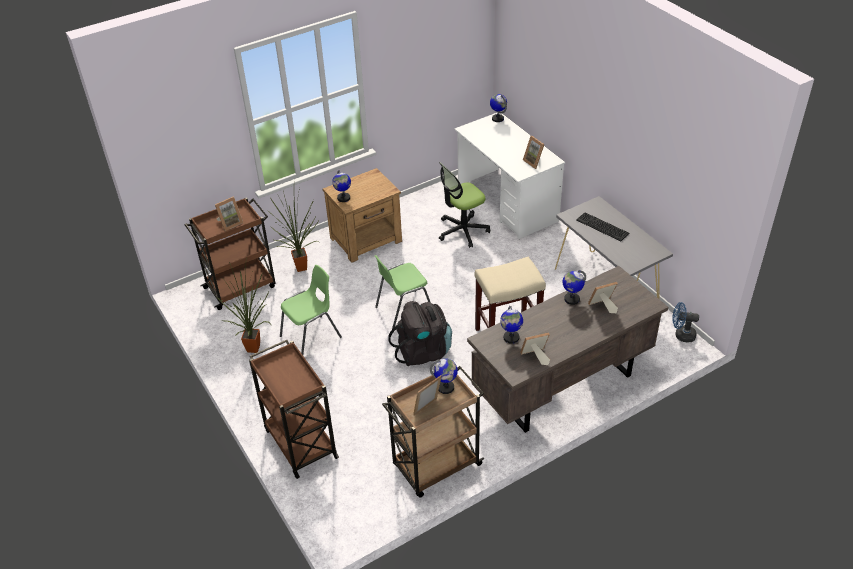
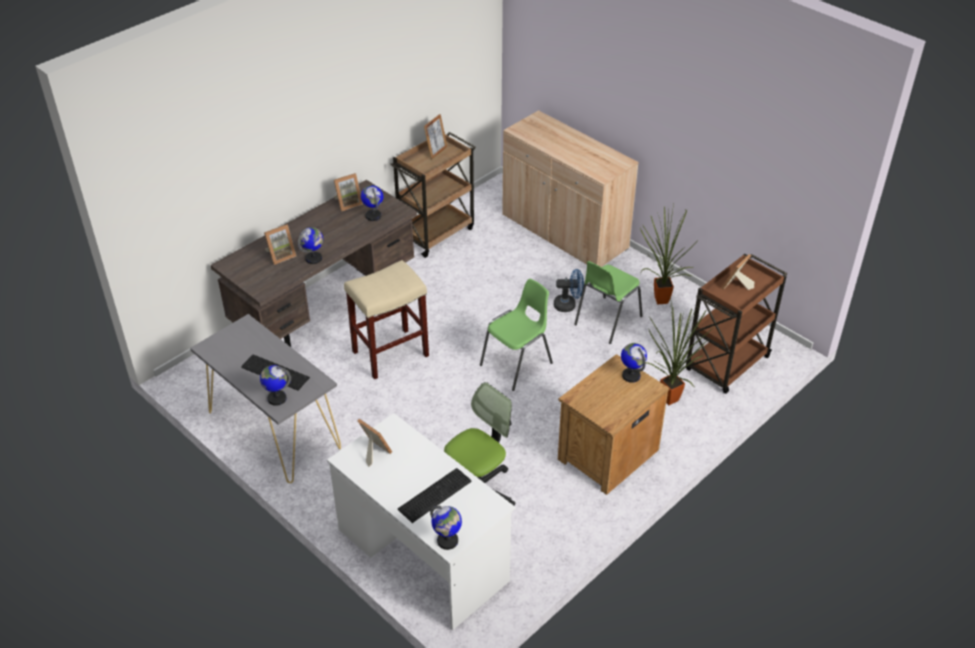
camera: 165 degrees right, 0 degrees up
brown cart [249,340,339,479] -> beige cabinet [502,110,639,267]
black backpack [388,301,452,366] -> none
globe [430,359,458,394] -> globe moved to [260,365,291,406]
blue fan [673,302,699,342] -> blue fan moved to [554,269,584,312]
none -> keyboard [398,468,472,523]

